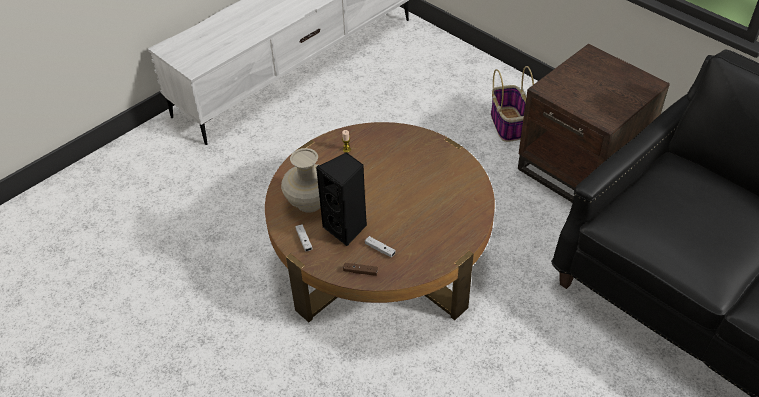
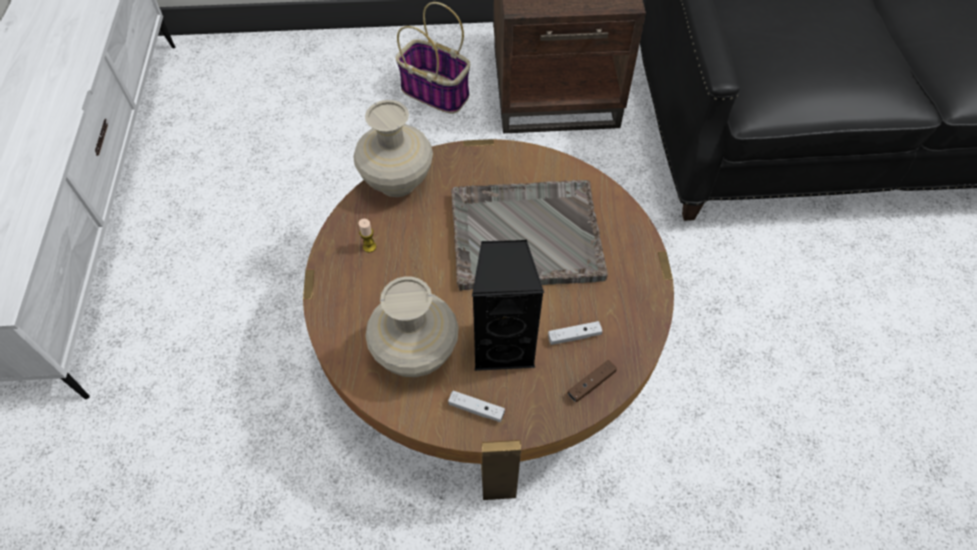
camera: 50 degrees left, 10 degrees up
none -> beige vase [353,100,433,197]
none -> grey tray [451,180,608,291]

